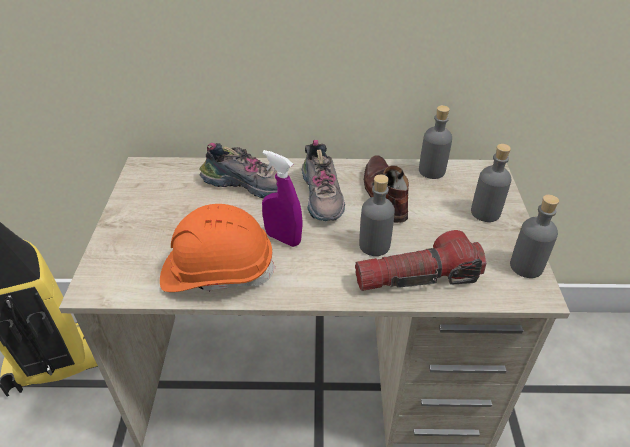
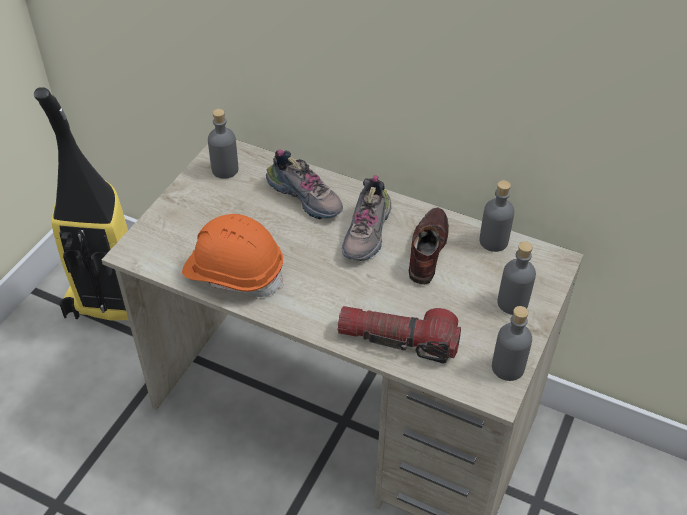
camera: 25 degrees right, 5 degrees up
purple spray bottle [262,150,303,247] -> none
grey bottle [359,175,395,256] -> grey bottle moved to [208,109,238,179]

